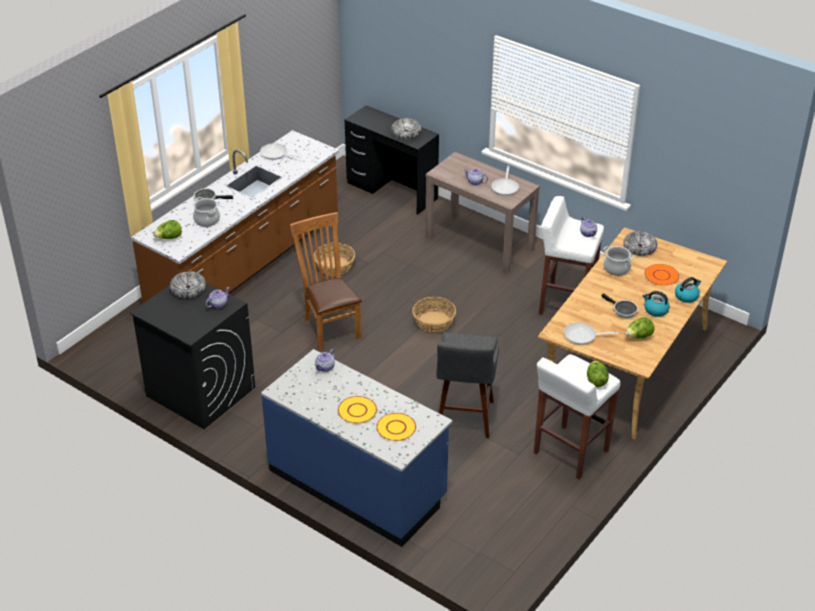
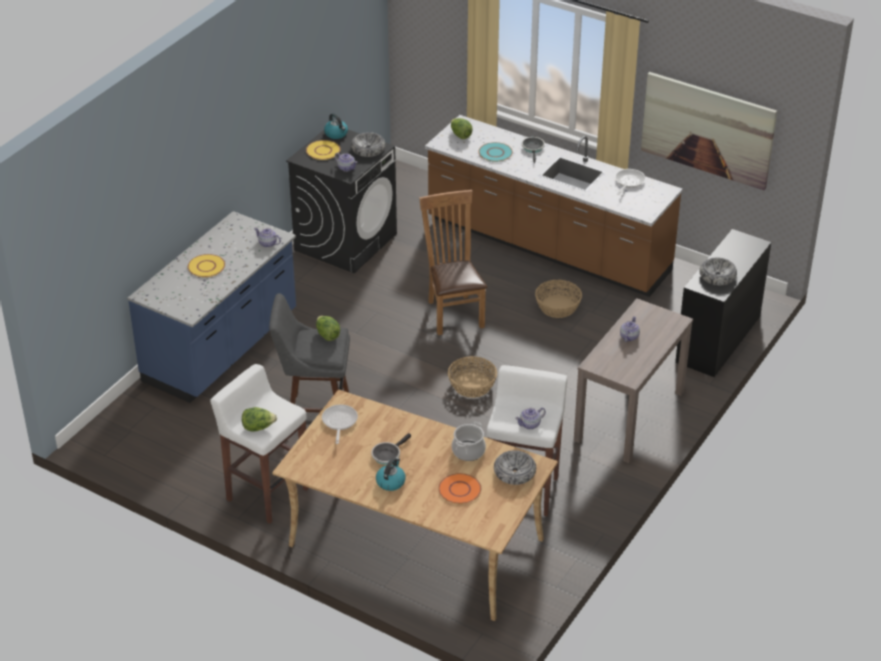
camera: 85 degrees right, 0 degrees up
cooking pot [193,197,220,227] -> turquoise plate [478,142,513,162]
brown chair [290,212,362,350] -> brown chair turned 75 degrees counterclockwise [419,190,487,335]
yellow plate [376,413,416,441] -> yellow plate moved to [306,140,341,160]
frying pan [491,166,519,196] -> none
lettuce [625,318,654,338] -> lettuce moved to [316,316,340,341]
kettle [675,277,701,303] -> kettle moved to [324,113,348,139]
none -> picture [641,72,777,190]

